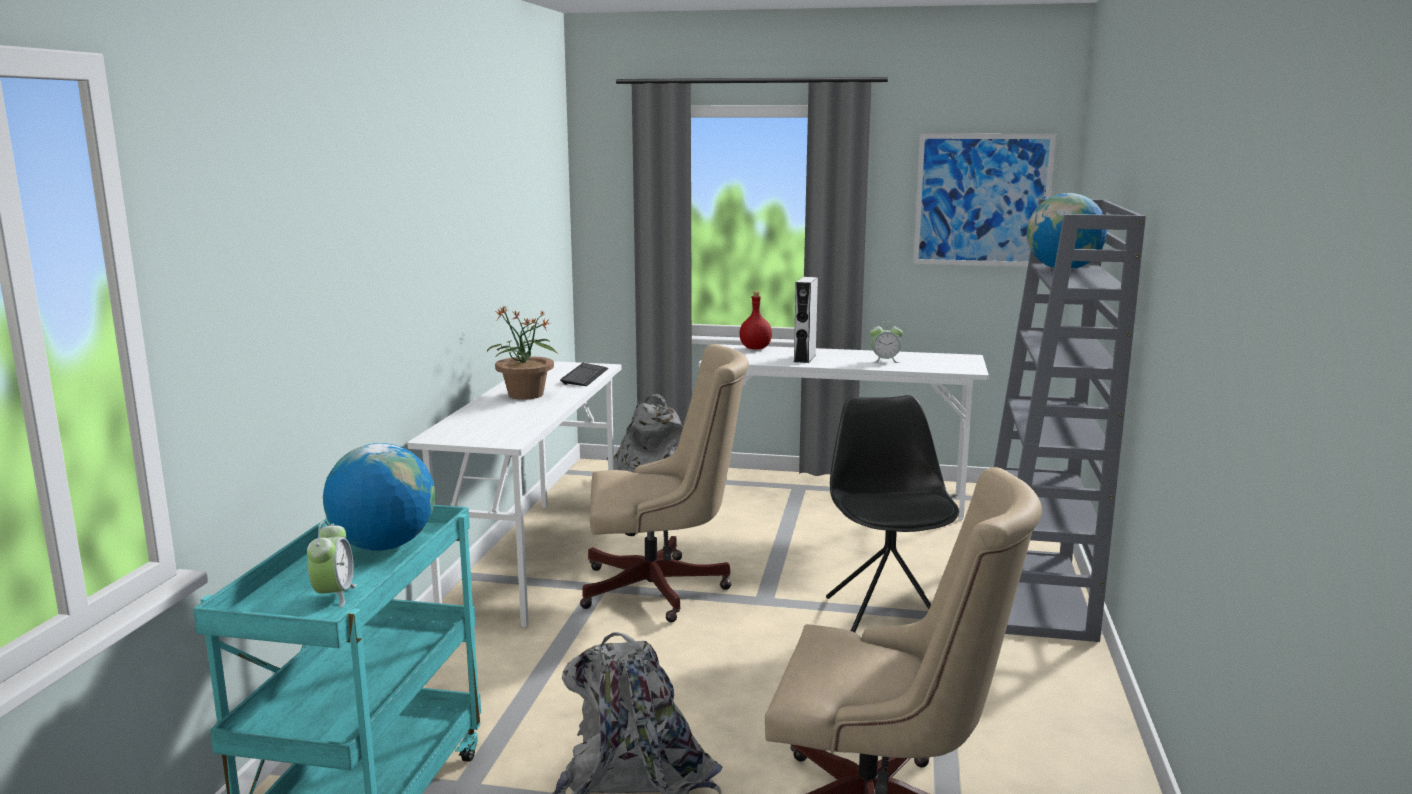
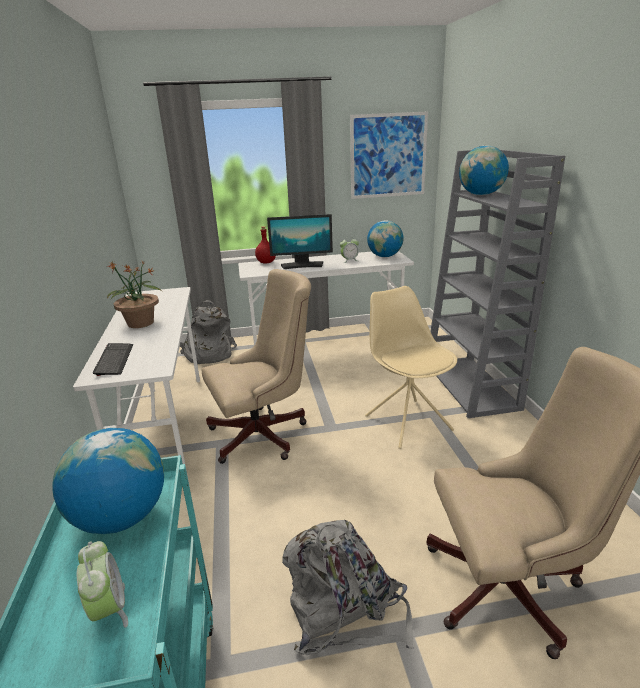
camera: 20 degrees left, 10 degrees up
keyboard [560,363,608,386] -> keyboard moved to [93,343,133,376]
grey speaker [794,277,818,363] -> monitor [267,214,333,269]
black chair [826,395,959,633] -> beige chair [365,286,457,449]
none -> globe [367,220,403,257]

